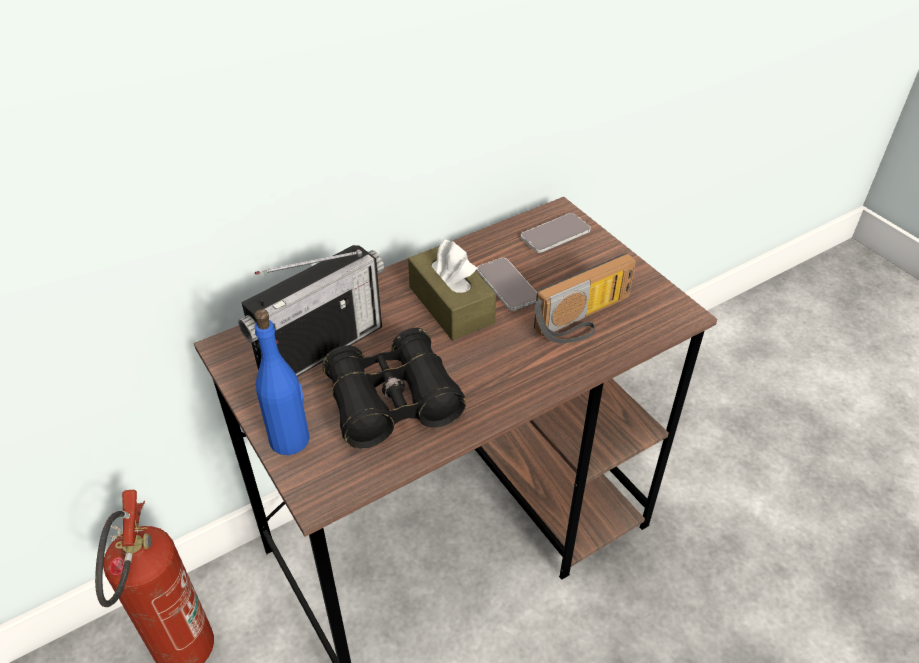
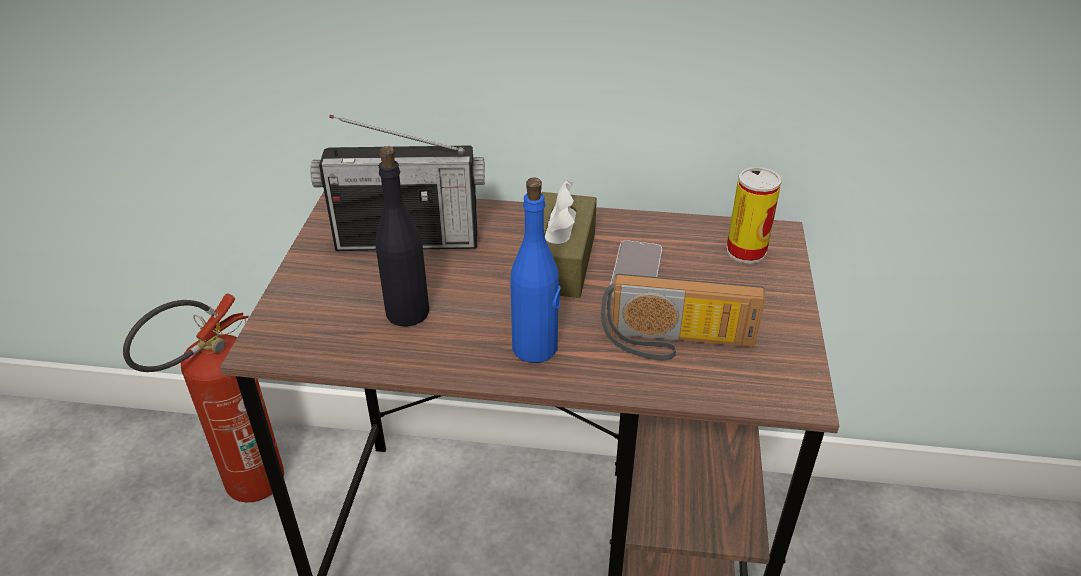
camera: 40 degrees right, 5 degrees down
blue bottle [254,309,310,455] -> blue bottle moved to [510,178,561,363]
black binoculars [322,328,466,449] -> black bottle [375,146,429,327]
phone [521,213,591,253] -> can [726,167,782,264]

